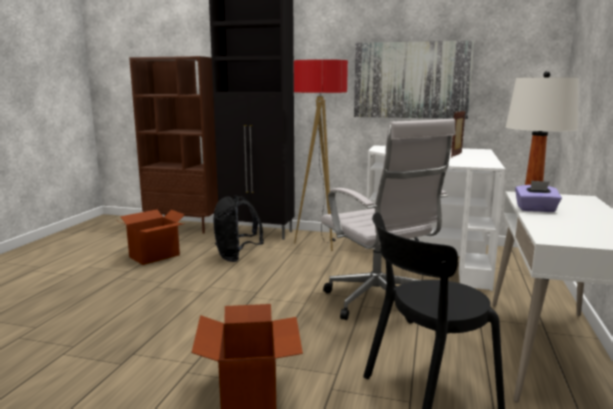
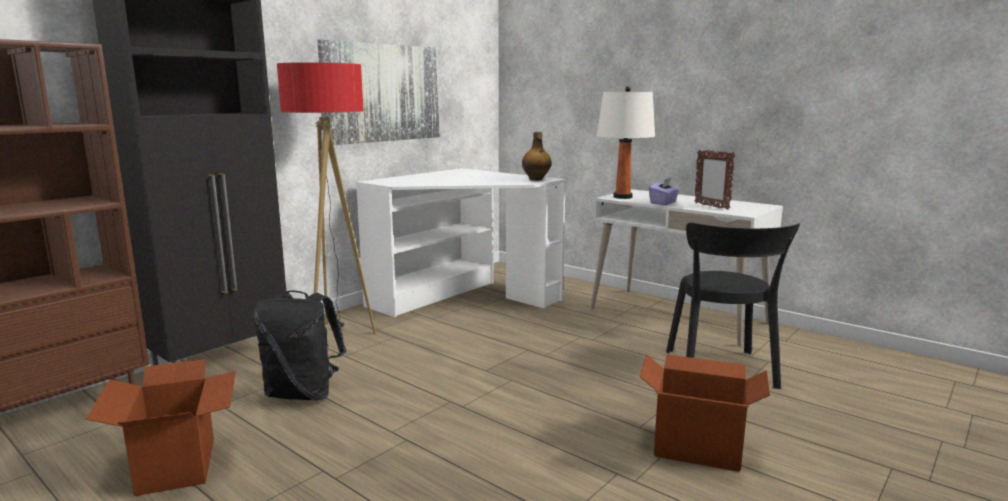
camera: 65 degrees left, 0 degrees up
white office chair [321,119,456,324] -> none
picture frame [451,111,465,157] -> picture frame moved to [695,150,735,210]
none -> bottle [522,132,552,181]

